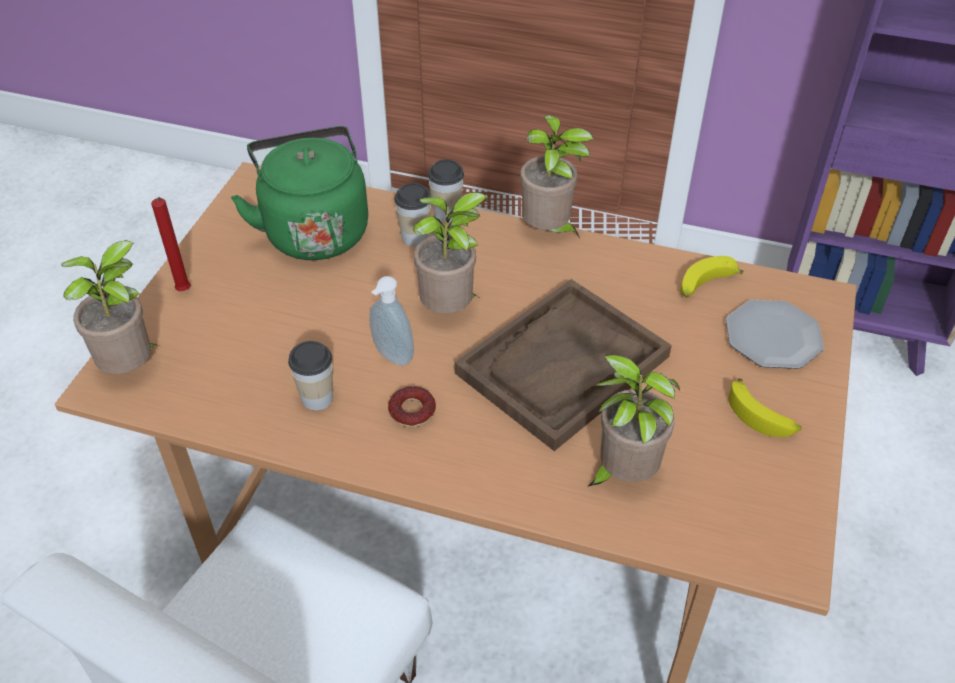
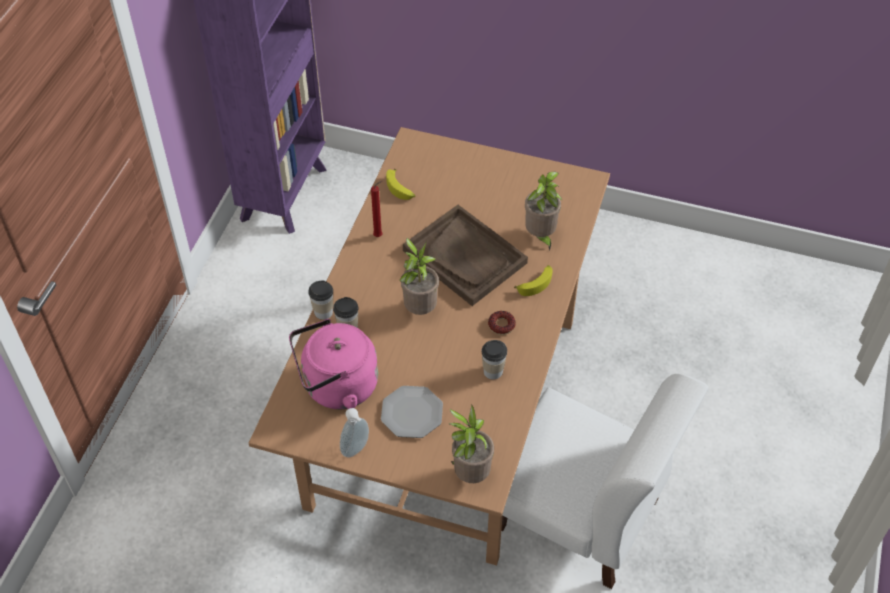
camera: 90 degrees left, 5 degrees up
red candle [151,197,191,291] -> red candle moved to [371,181,383,237]
green kettle [231,126,368,260] -> pink kettle [289,319,378,409]
soap dispenser [369,276,414,366] -> soap dispenser moved to [340,408,369,458]
potted plant [520,115,594,238] -> none
plate [726,300,824,369] -> plate moved to [381,386,443,438]
banana [729,378,802,437] -> banana moved to [514,265,553,296]

